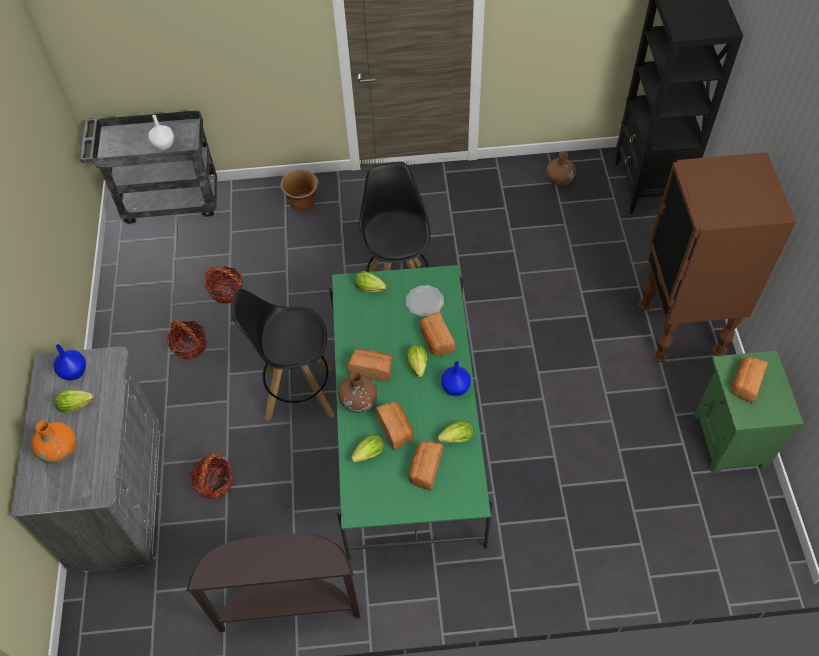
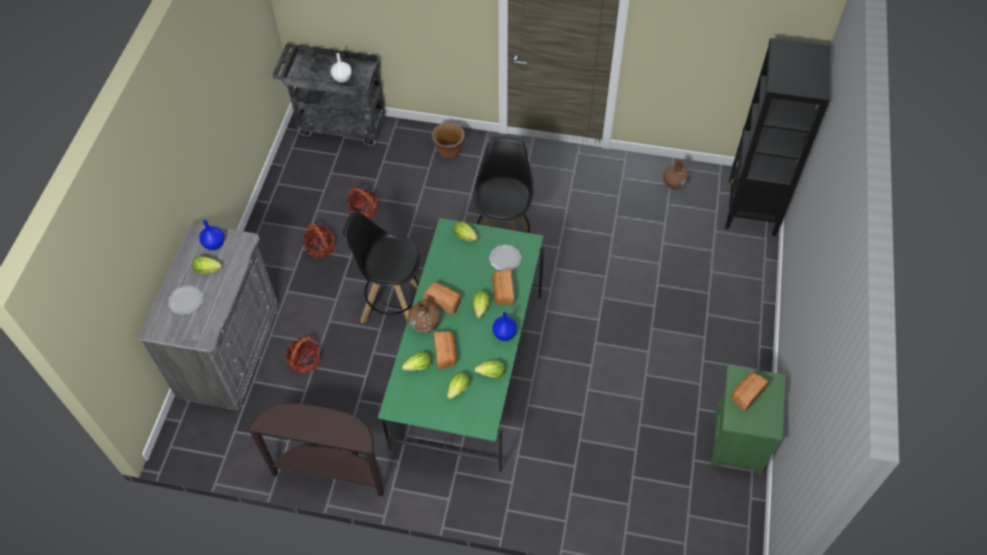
camera: 15 degrees right, 0 degrees up
orange vase [32,421,77,464] -> plate [168,285,203,315]
bread [408,442,443,491] -> lettuce [447,372,470,400]
brown cabinet [638,152,796,362] -> none

